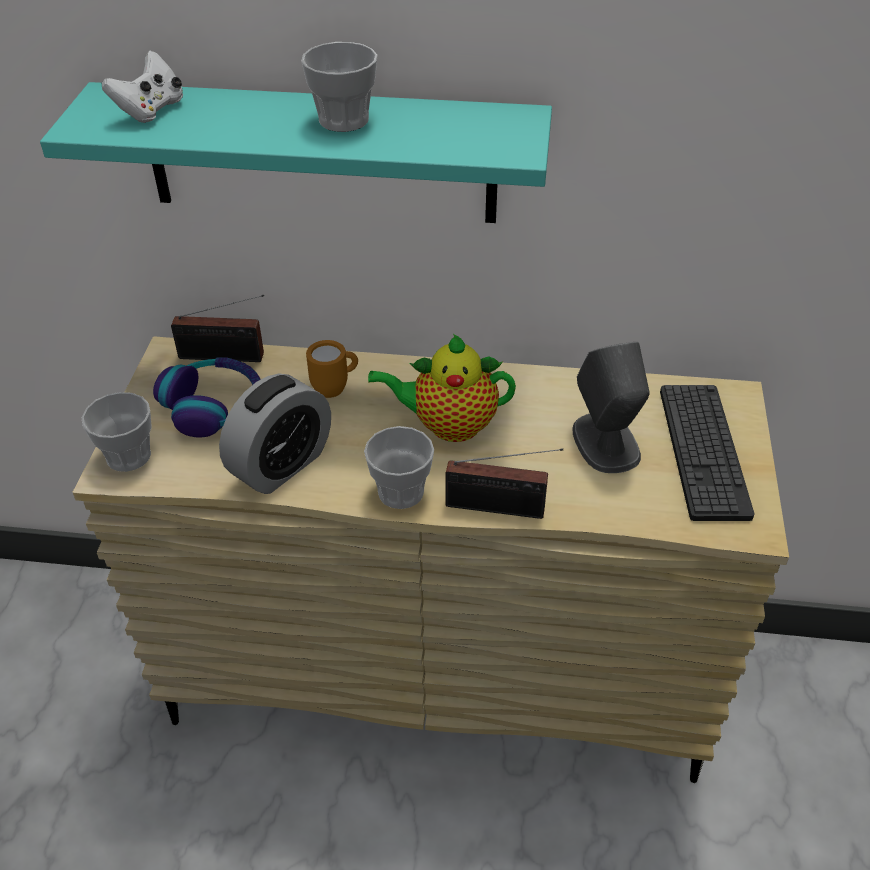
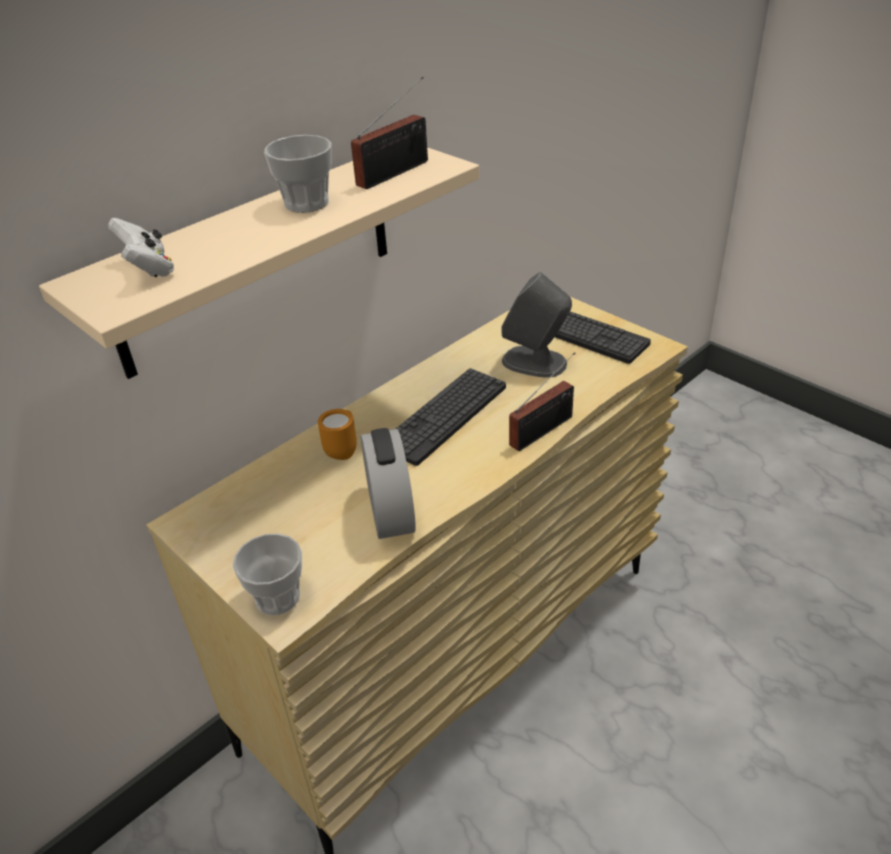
camera: 50 degrees left, 5 degrees down
turquoise shelf [40,82,552,223] -> beige shelf [39,147,479,379]
headphones [153,357,261,437] -> none
radio [171,295,264,362] -> radio moved to [351,77,428,189]
cup [364,426,434,509] -> none
teapot [368,334,516,442] -> keyboard [396,368,506,466]

